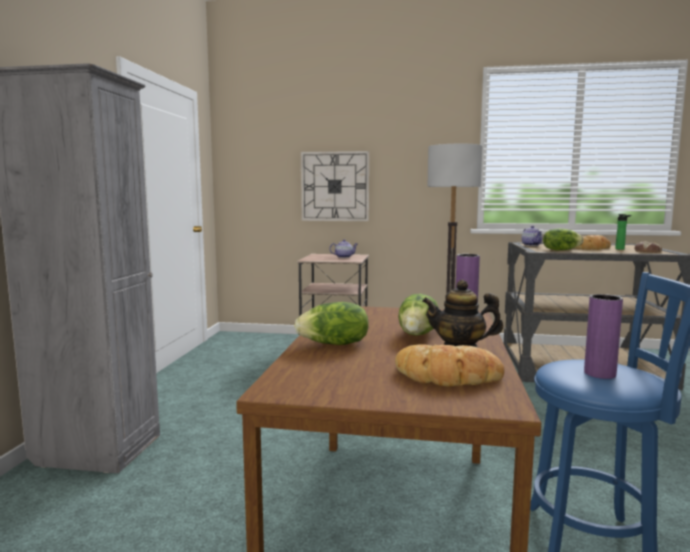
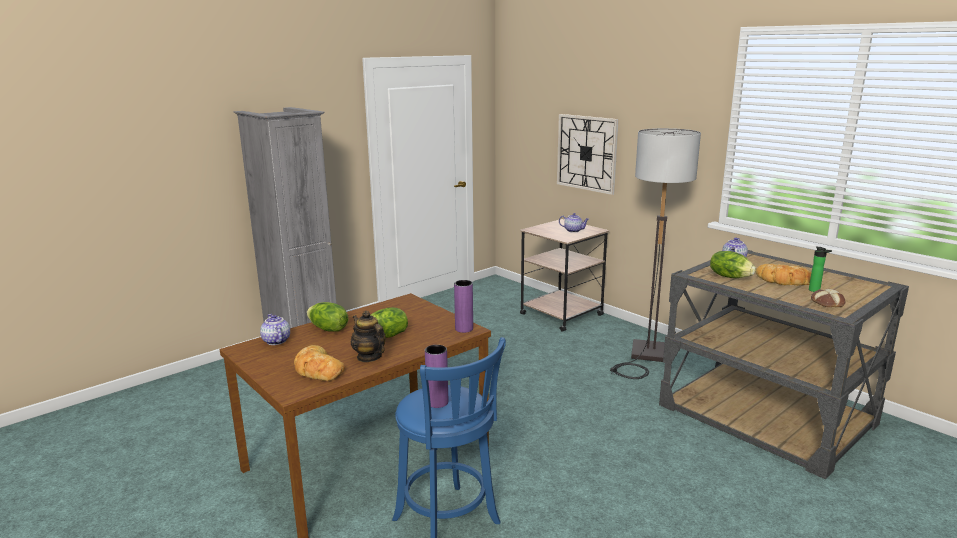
camera: 40 degrees right, 10 degrees up
none -> teapot [260,314,290,345]

